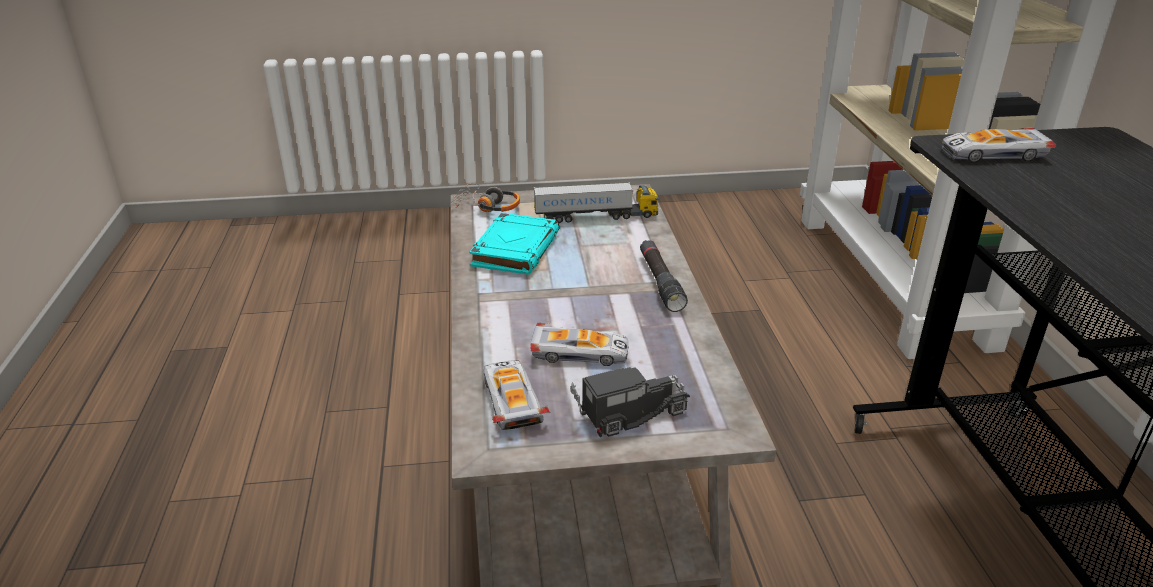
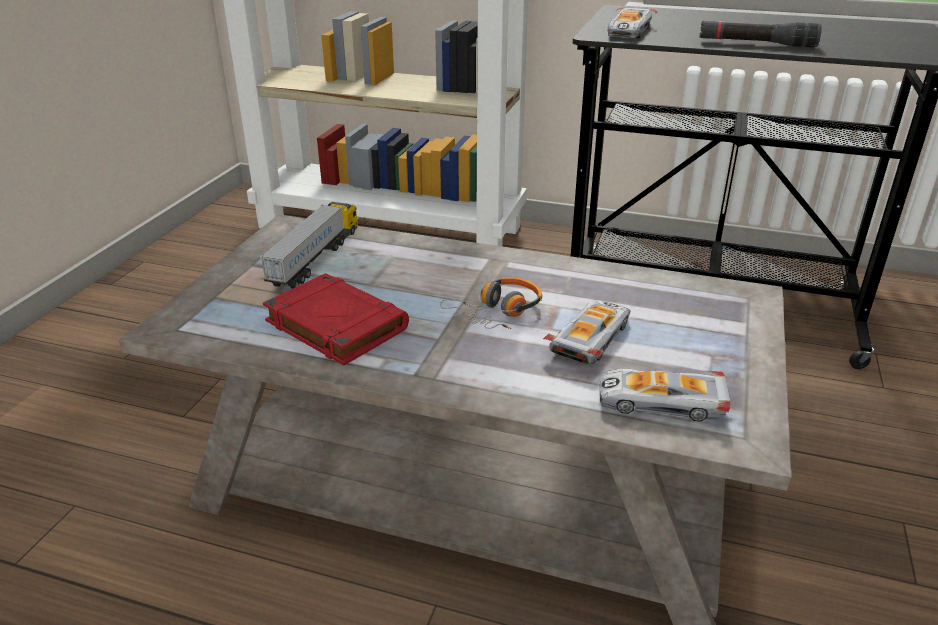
camera: 65 degrees left, 0 degrees up
headphones [451,184,520,212] -> headphones moved to [440,277,542,329]
turquoise book [469,213,559,275] -> red book [263,273,409,365]
toy truck [570,367,690,437] -> none
black flashlight [640,240,688,312] -> black flashlight moved to [699,21,822,47]

